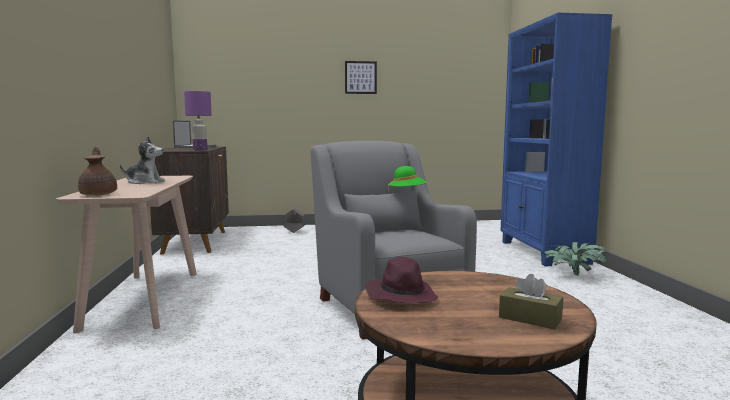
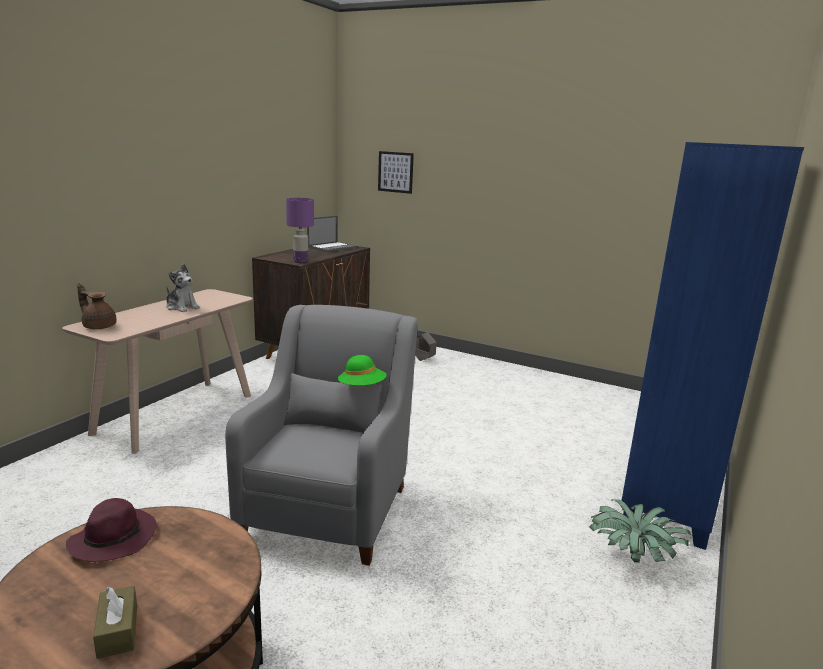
camera: 35 degrees right, 10 degrees up
brown teapot [78,147,117,196] -> brown teapot turned 75 degrees counterclockwise [77,283,117,329]
picture [345,61,377,94] -> picture moved to [378,151,414,194]

